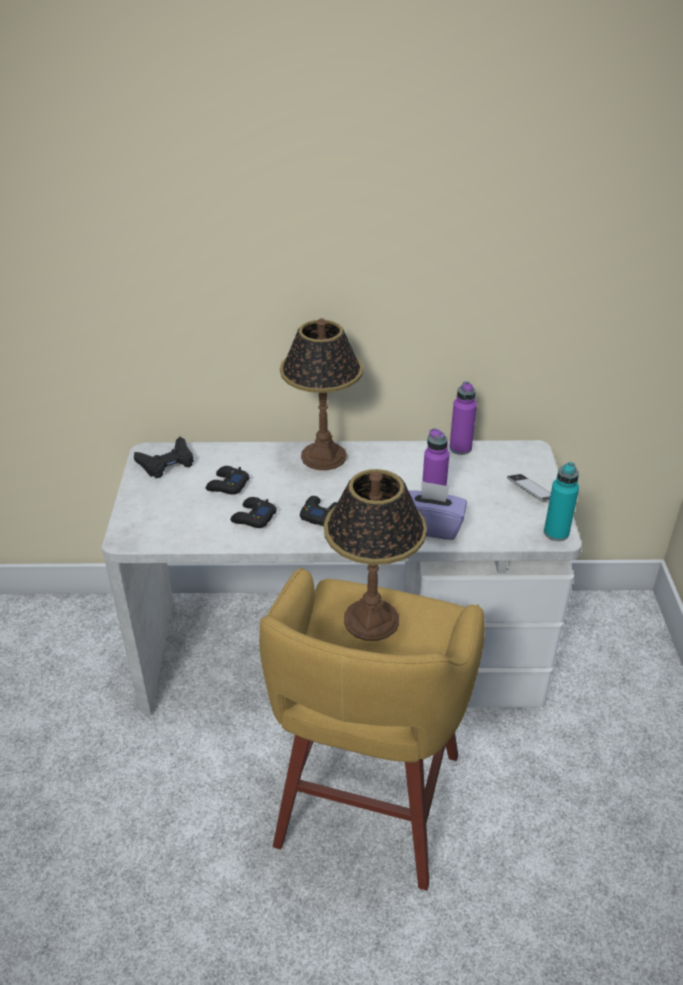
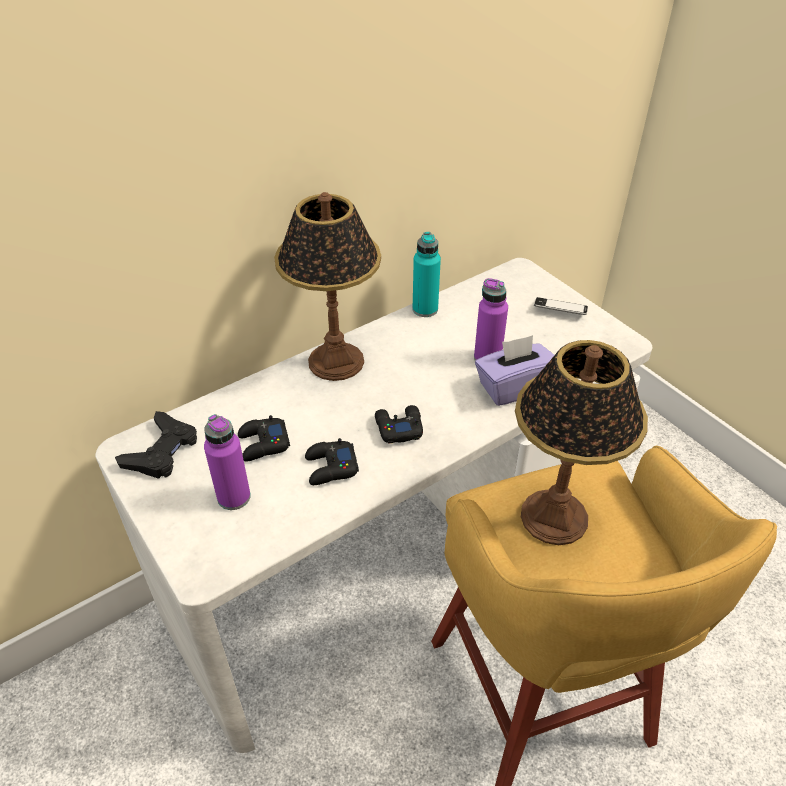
camera: 35 degrees left, 5 degrees up
purple bottle [449,382,477,455] -> purple bottle moved to [204,414,251,510]
turquoise bottle [544,462,579,541] -> turquoise bottle moved to [412,232,441,317]

